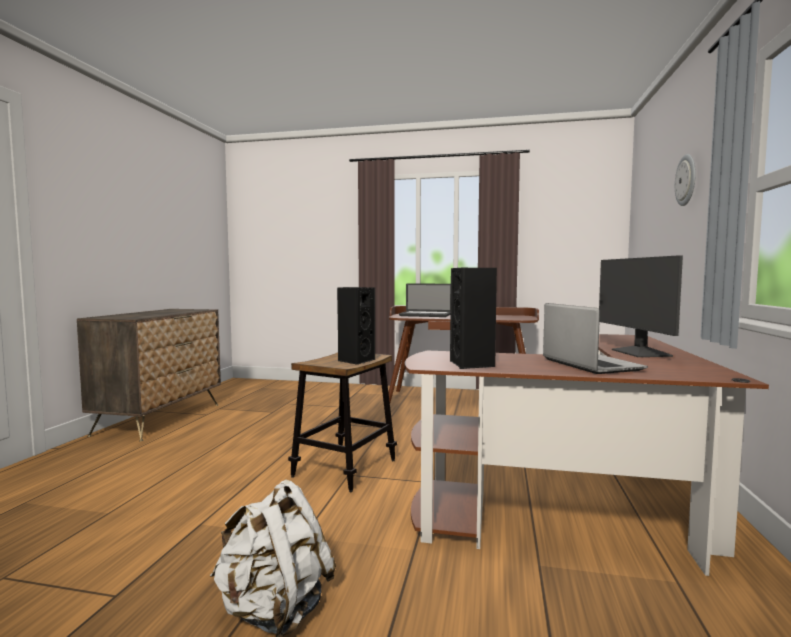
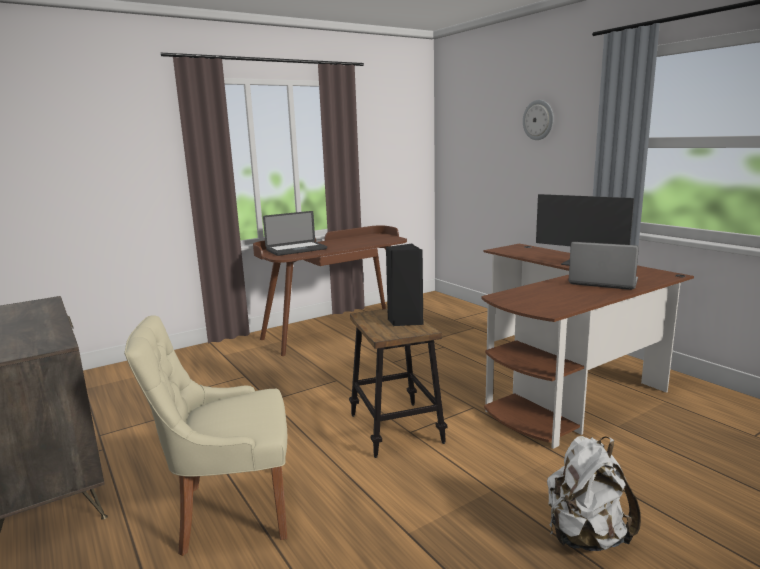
camera: 45 degrees left, 10 degrees up
black speaker [450,268,497,369] -> none
none -> beige chair [124,315,287,556]

